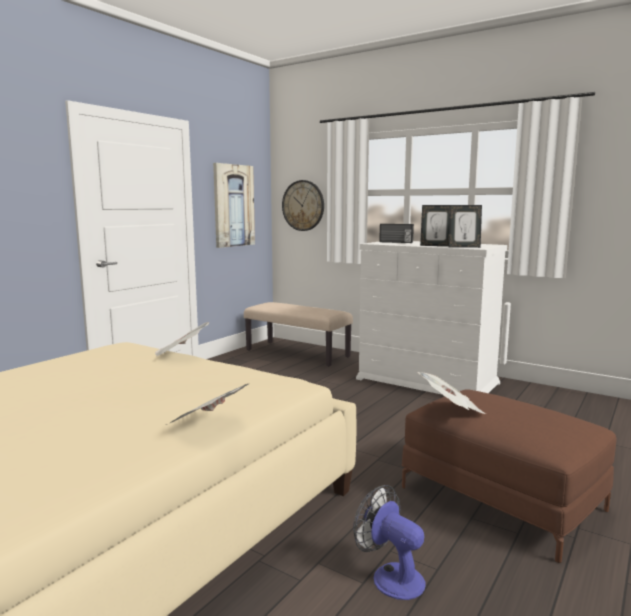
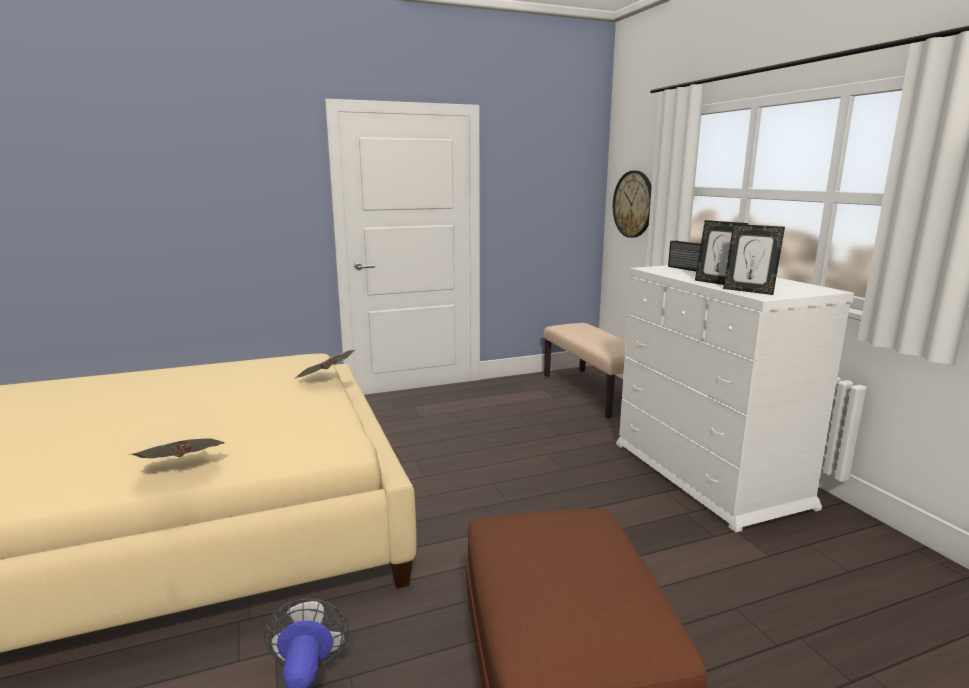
camera: 35 degrees right, 5 degrees up
picture [213,163,255,248] -> none
newspaper [417,372,486,414] -> none

